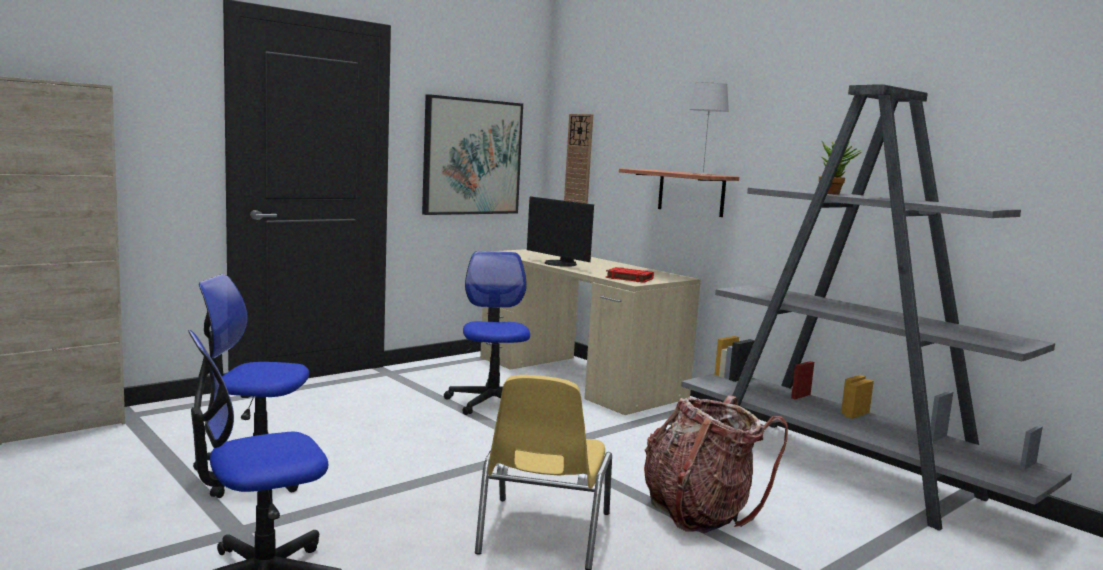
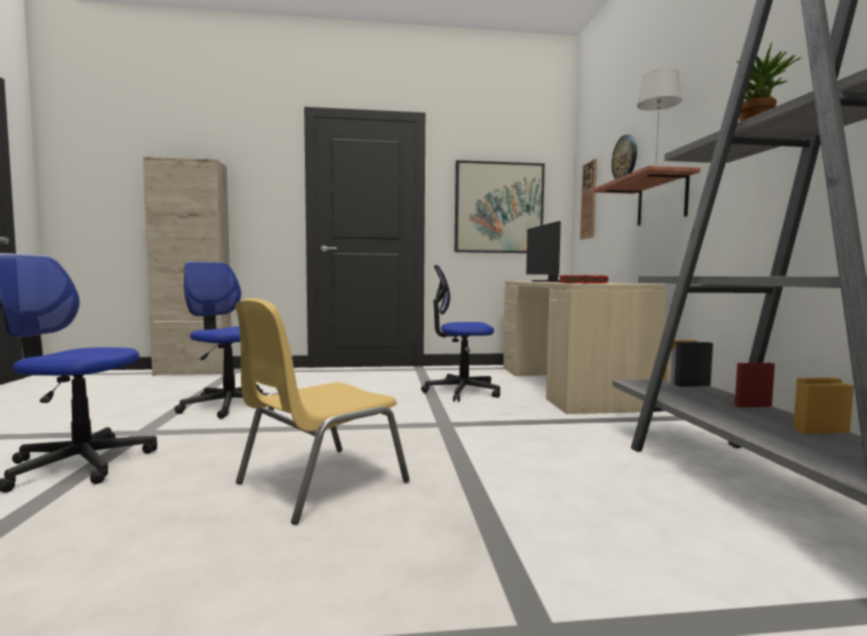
camera: 35 degrees right, 5 degrees down
office chair [444,251,530,415] -> office chair turned 120 degrees counterclockwise [421,265,500,402]
backpack [644,395,788,533] -> none
none -> wall clock [611,135,637,179]

